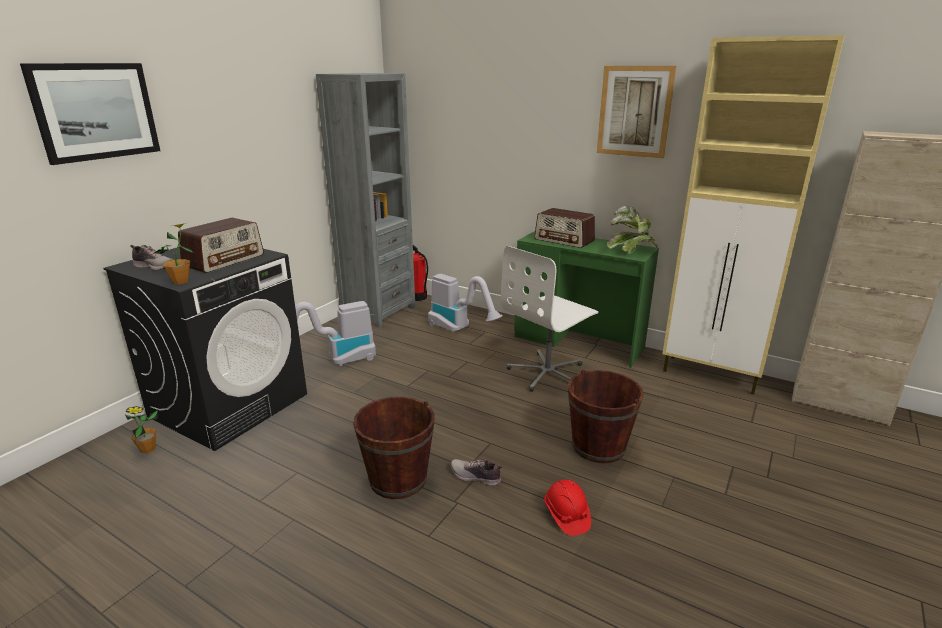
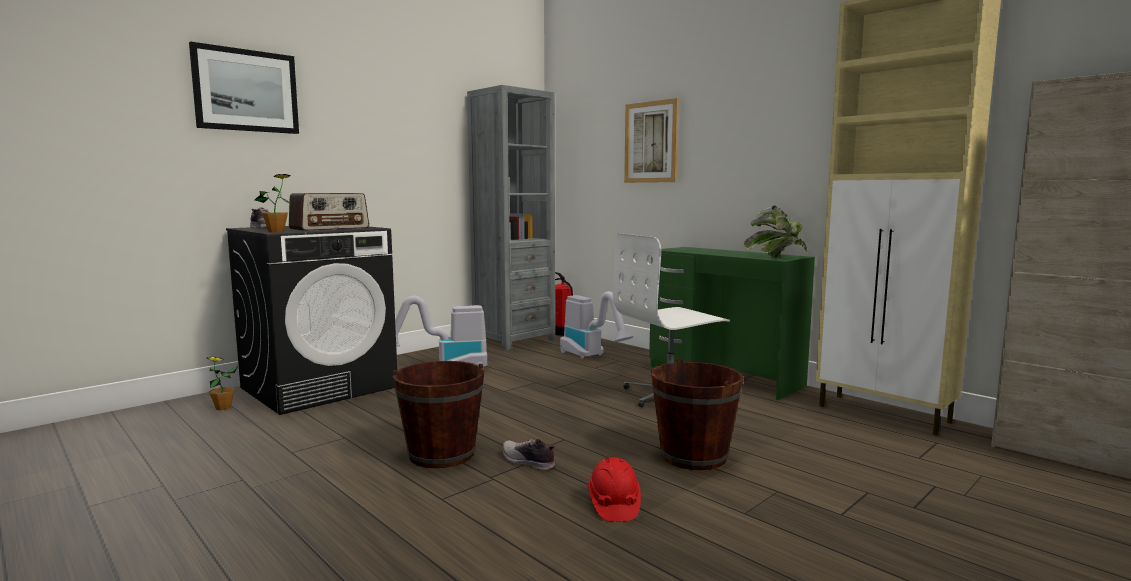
camera: 15 degrees right, 15 degrees down
radio [534,208,595,248] -> none
picture [597,66,677,158] -> picture moved to [624,98,679,183]

